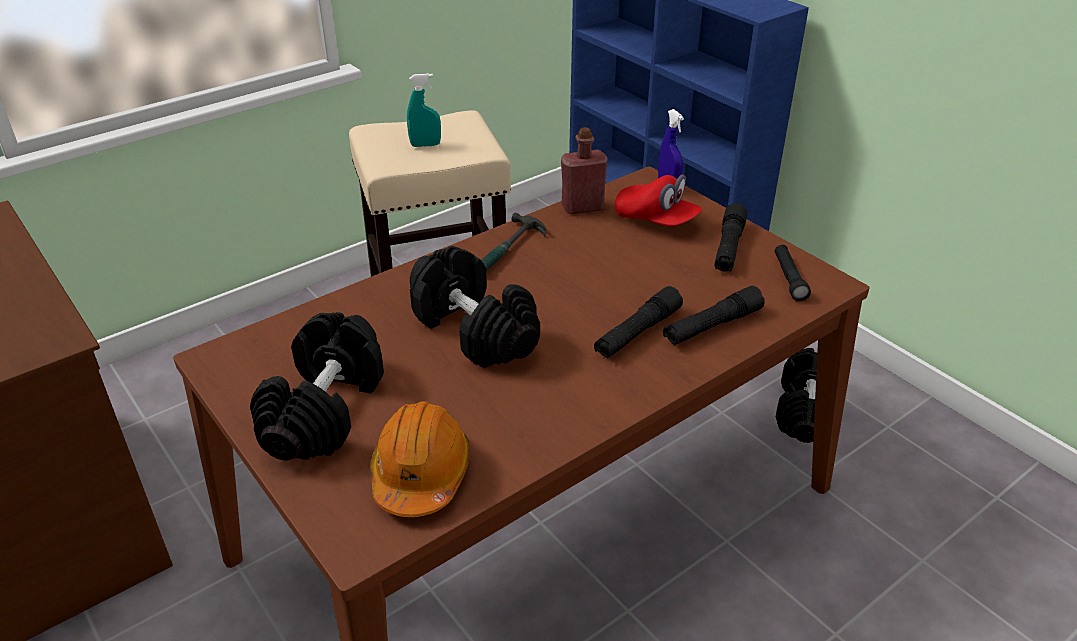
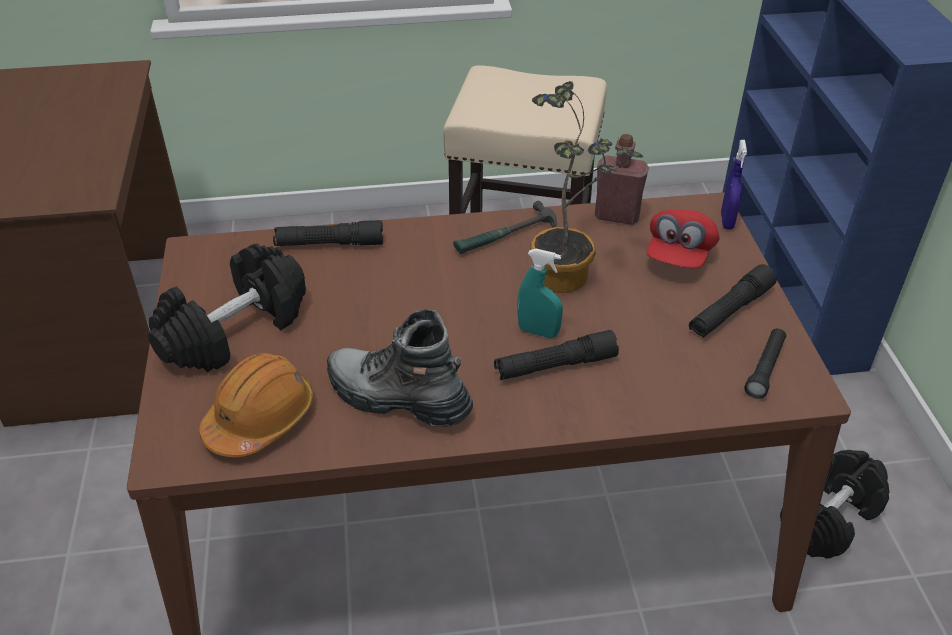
camera: 30 degrees right, 5 degrees up
turquoise spray bottle [407,73,441,147] -> turquoise spray bottle moved to [517,249,563,338]
black dumbbell [410,246,540,368] -> none
red cap [615,175,702,226] -> red cap turned 45 degrees clockwise [647,210,720,268]
black flashlight [663,286,765,345] -> black flashlight moved to [273,220,383,246]
none -> boot [327,309,473,427]
none -> potted plant [530,81,643,293]

